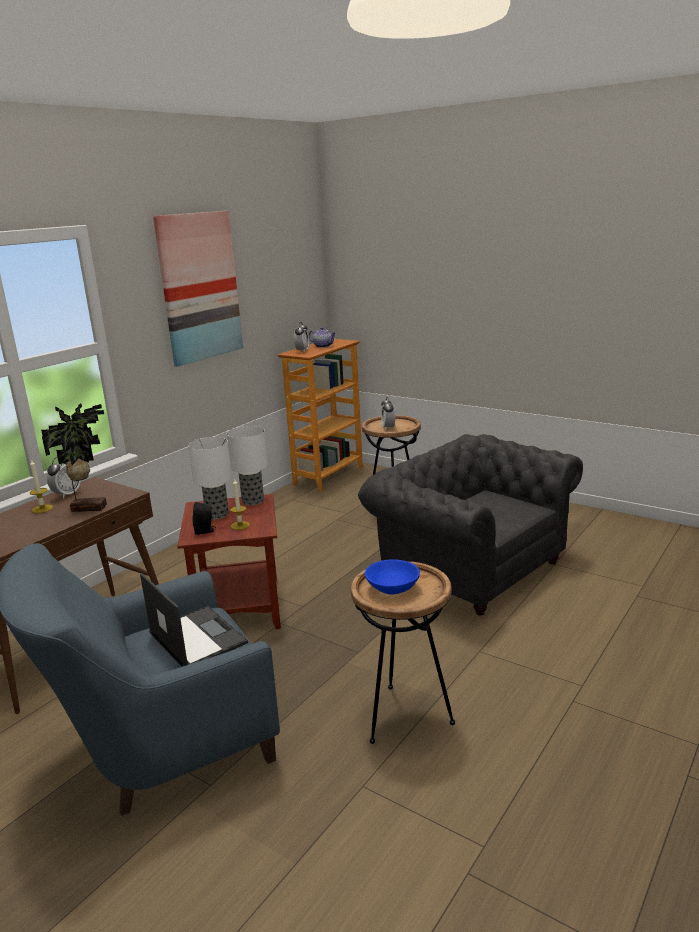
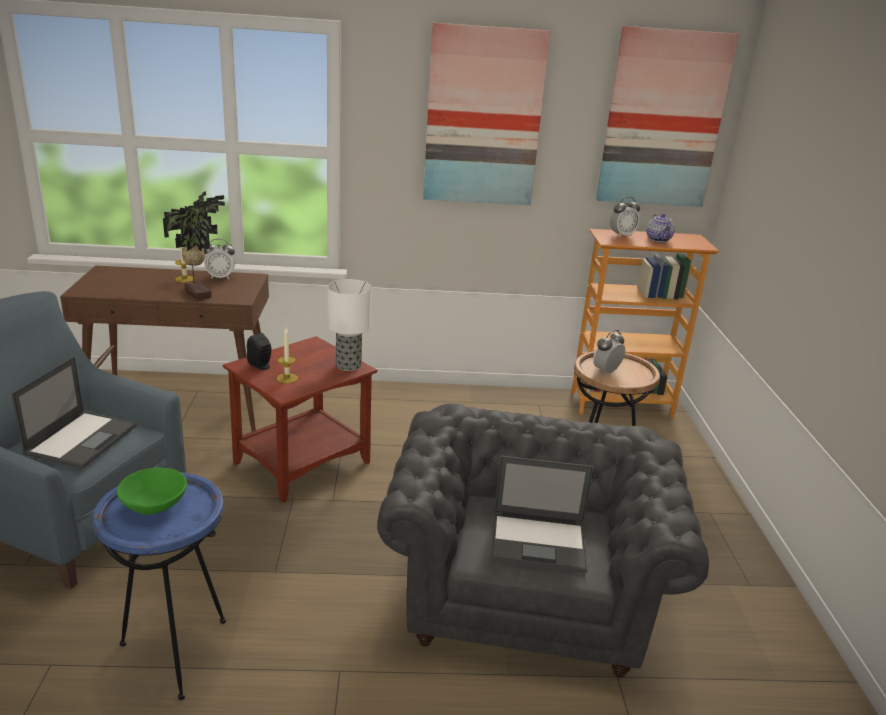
camera: 50 degrees right, 5 degrees up
table lamp [188,437,232,520] -> none
brown side table [351,561,455,744] -> blue side table [92,472,226,700]
blue bowl [365,559,420,595] -> green bowl [117,468,187,515]
none -> laptop [490,456,594,573]
none -> picture [596,26,739,207]

